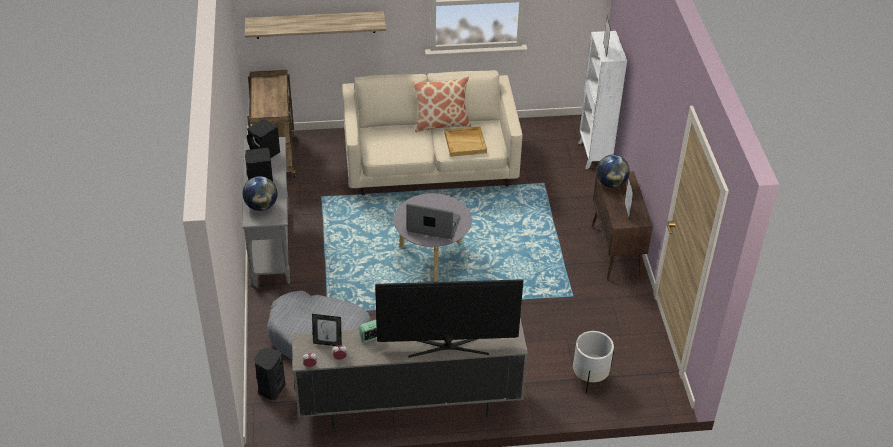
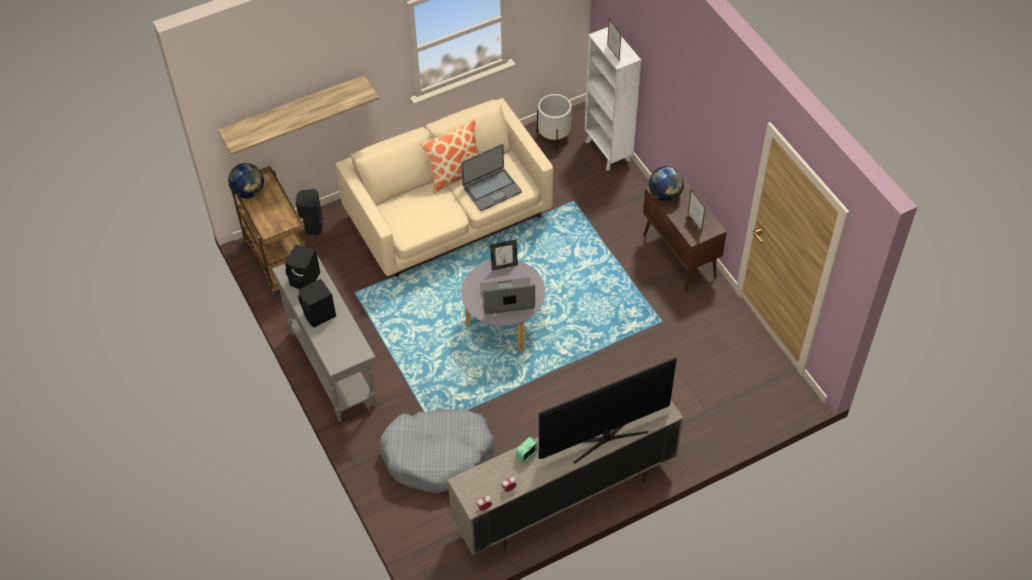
camera: 20 degrees left, 10 degrees up
globe [242,176,278,211] -> globe moved to [228,163,264,198]
black speaker [254,348,286,400] -> black speaker moved to [296,189,323,236]
picture frame [312,314,342,346] -> picture frame moved to [490,240,518,270]
beige tray [444,126,487,157] -> laptop [461,144,522,211]
white planter [573,331,614,394] -> white planter moved to [537,94,572,151]

